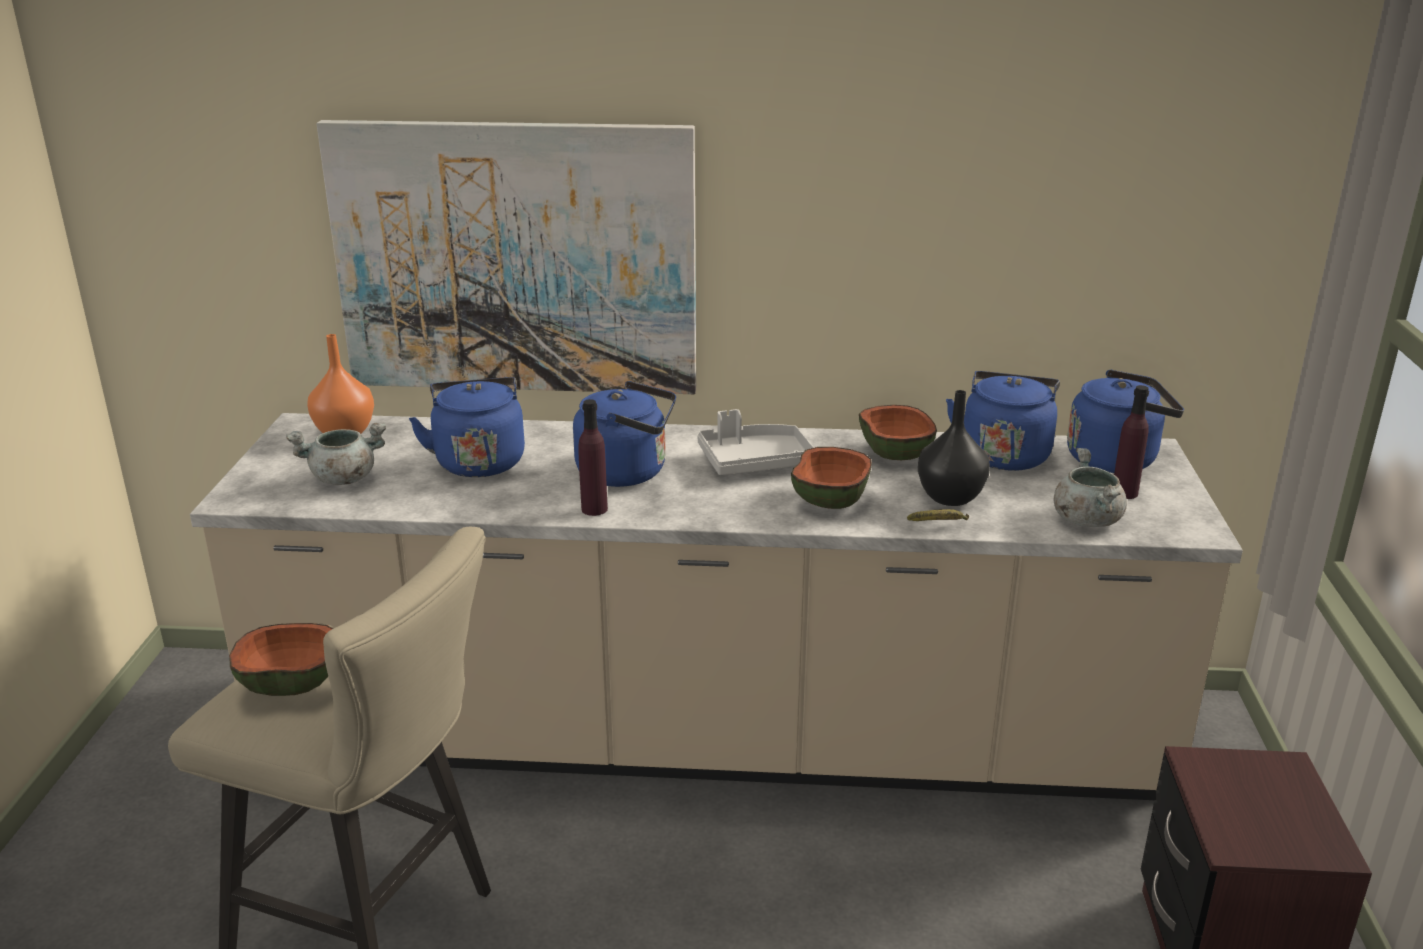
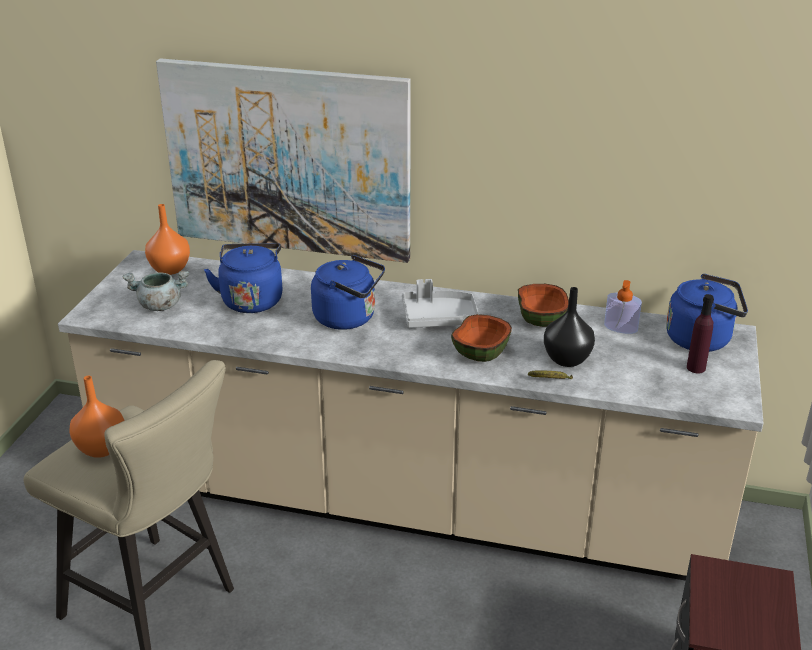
camera: 10 degrees right, 5 degrees up
bowl [229,623,333,696] -> orange vase [70,376,125,458]
purple bottle [578,399,608,516] -> none
blue kettle [946,371,1060,471] -> soap dispenser [604,280,642,334]
grey cooking pot [1054,448,1127,527] -> none

